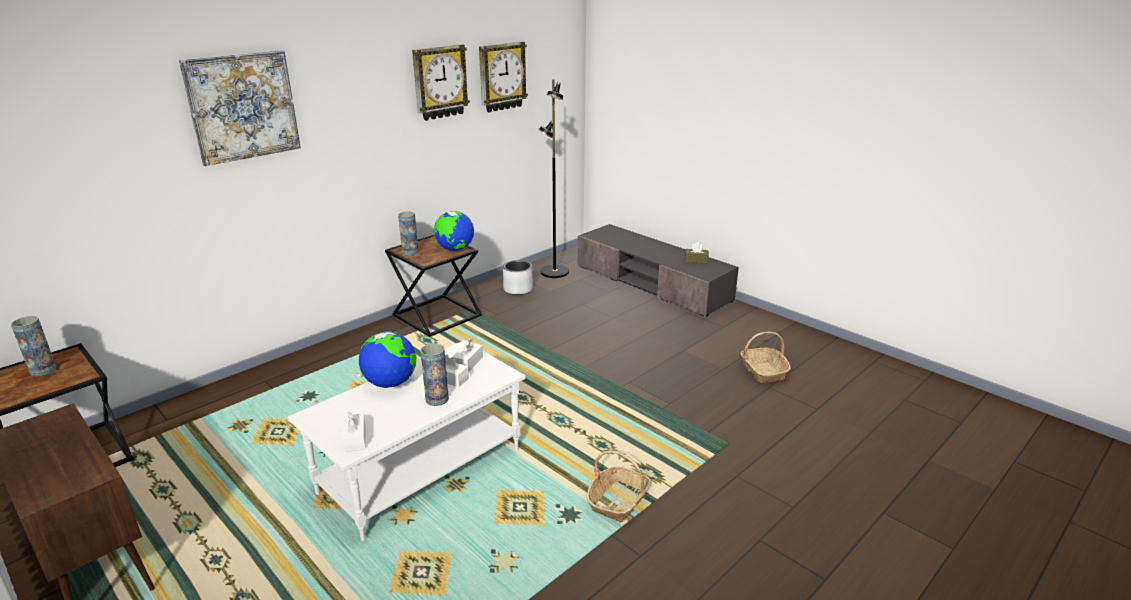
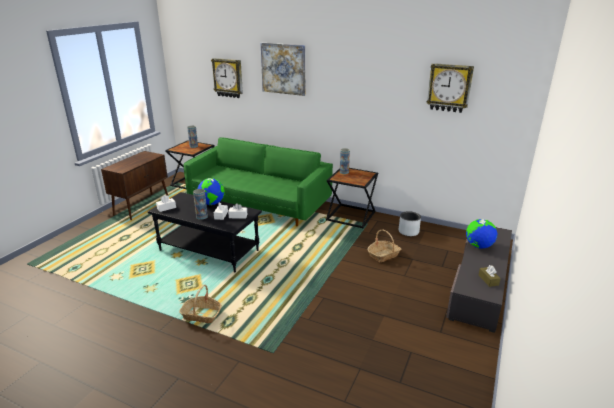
camera: 70 degrees right, 0 degrees up
white coffee table [288,340,525,541] -> black coffee table [148,192,262,273]
wall clock [412,44,470,121] -> wall clock moved to [211,58,243,98]
globe [434,211,474,251] -> globe moved to [466,219,497,249]
black floor lamp [539,79,569,278] -> none
basket [740,332,791,383] -> basket moved to [368,229,401,262]
none -> green sofa [183,137,333,226]

